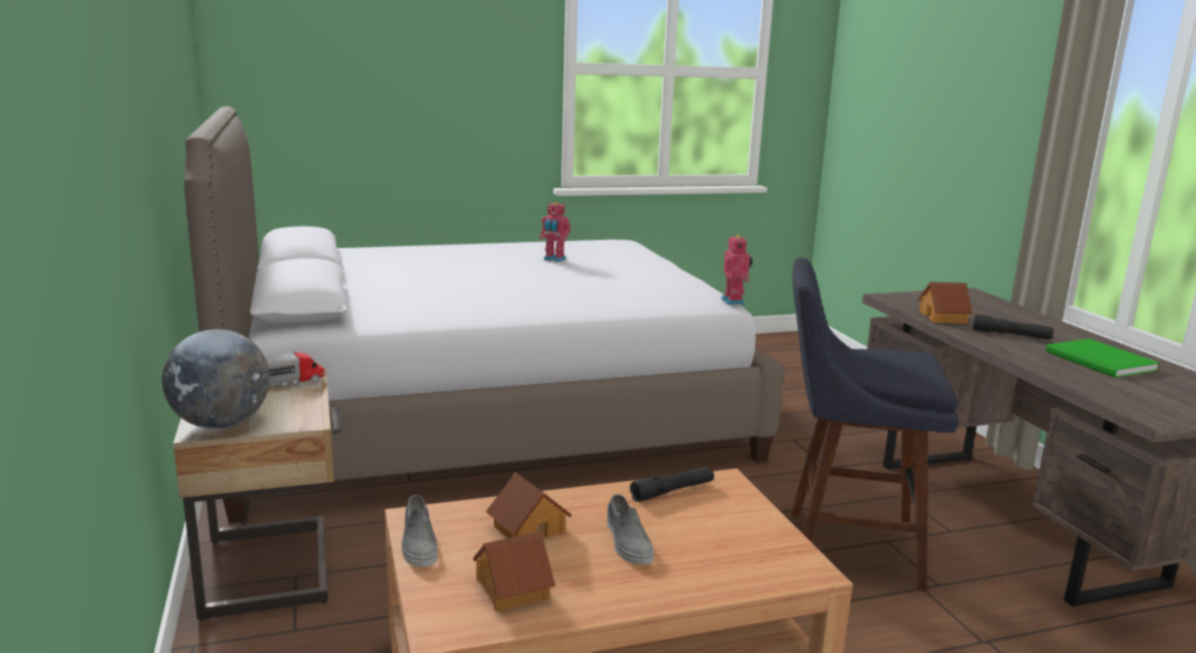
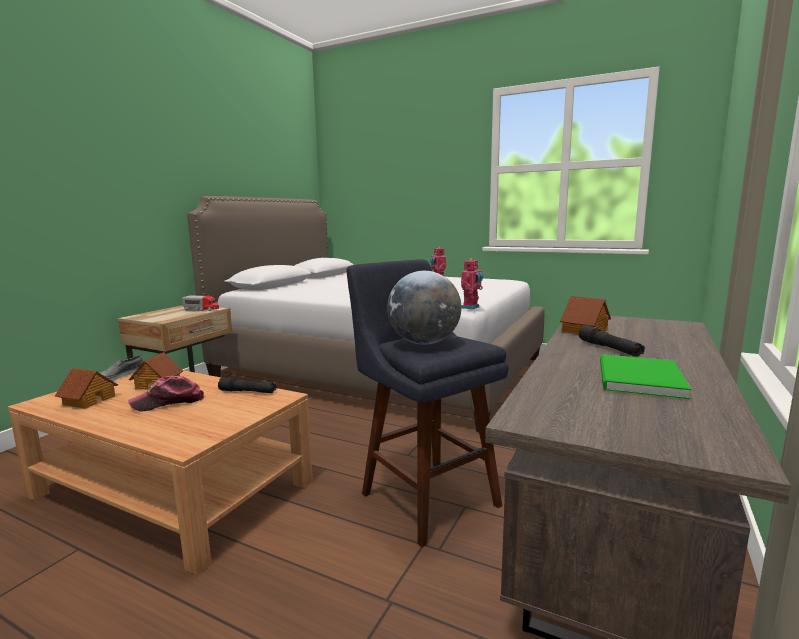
camera: 45 degrees right, 5 degrees down
globe [162,329,270,429] -> globe moved to [387,271,461,345]
grey shoe [607,494,654,565] -> cap [128,376,204,412]

